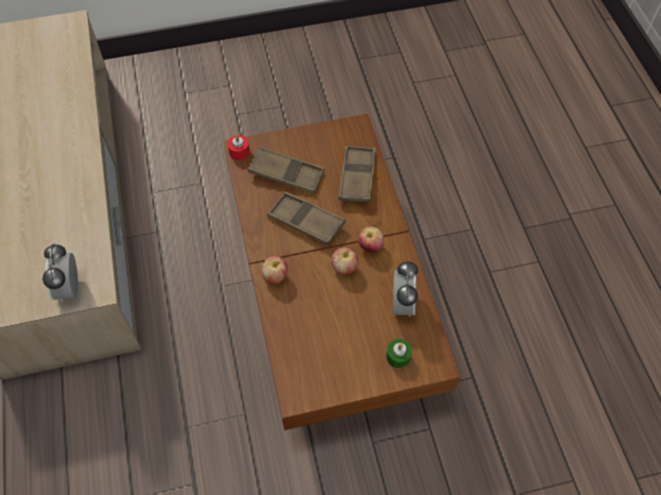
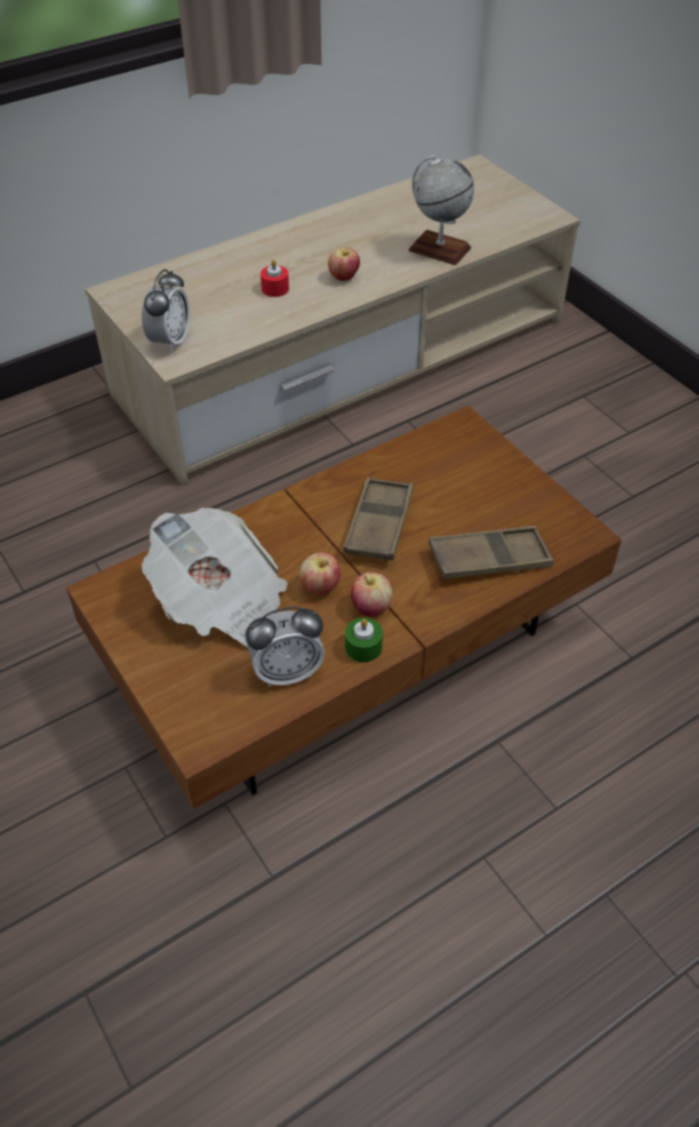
camera: 70 degrees right, 10 degrees down
alarm clock [43,243,78,301] -> alarm clock turned 135 degrees clockwise [142,269,190,352]
red candle [228,135,250,160] -> red candle moved to [260,259,289,297]
brown tray [248,147,324,194] -> none
apple [261,256,288,284] -> apple moved to [328,247,360,281]
green candle [386,339,412,368] -> green candle moved to [345,618,383,662]
none -> newspaper [141,508,288,647]
none -> globe [408,155,474,265]

